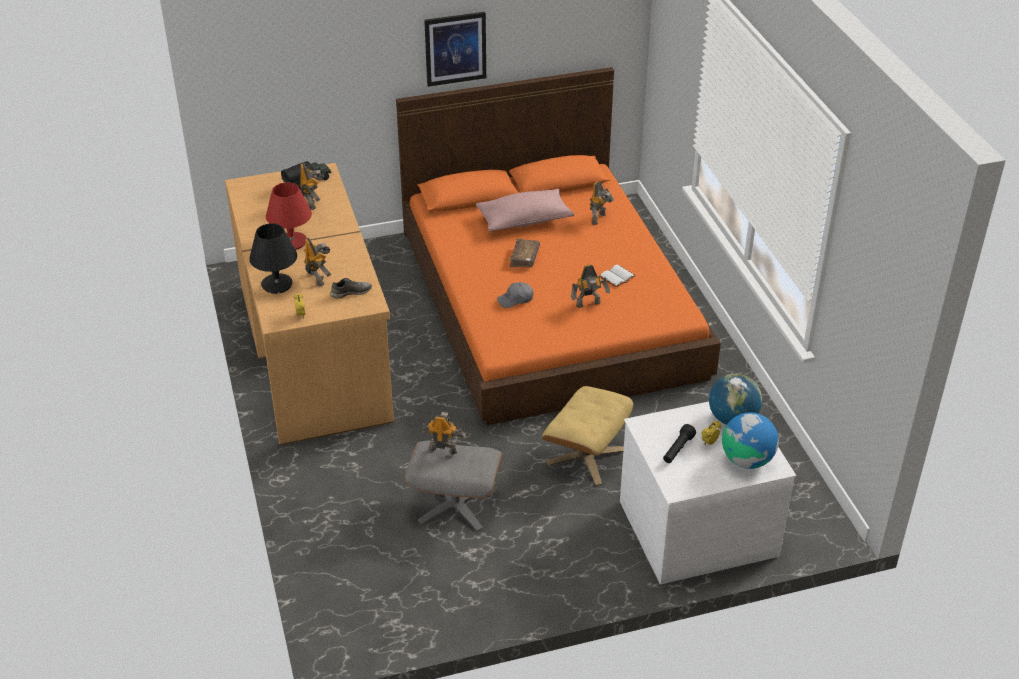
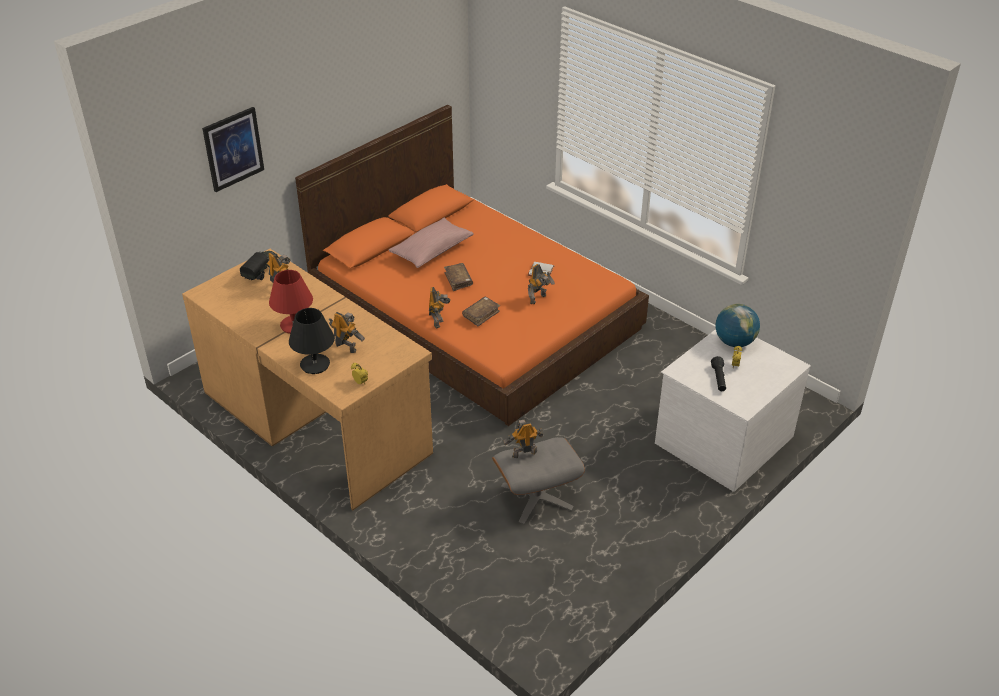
camera: 30 degrees left, 0 degrees up
grey shoe [330,278,372,299] -> none
picture [424,12,486,87] -> picture moved to [202,107,264,192]
grey cap [497,282,533,308] -> brown book [462,297,500,326]
beige ottoman [542,386,633,486] -> none
toy robot [590,181,614,225] -> toy robot moved to [429,287,450,328]
globe [722,412,779,469] -> none

